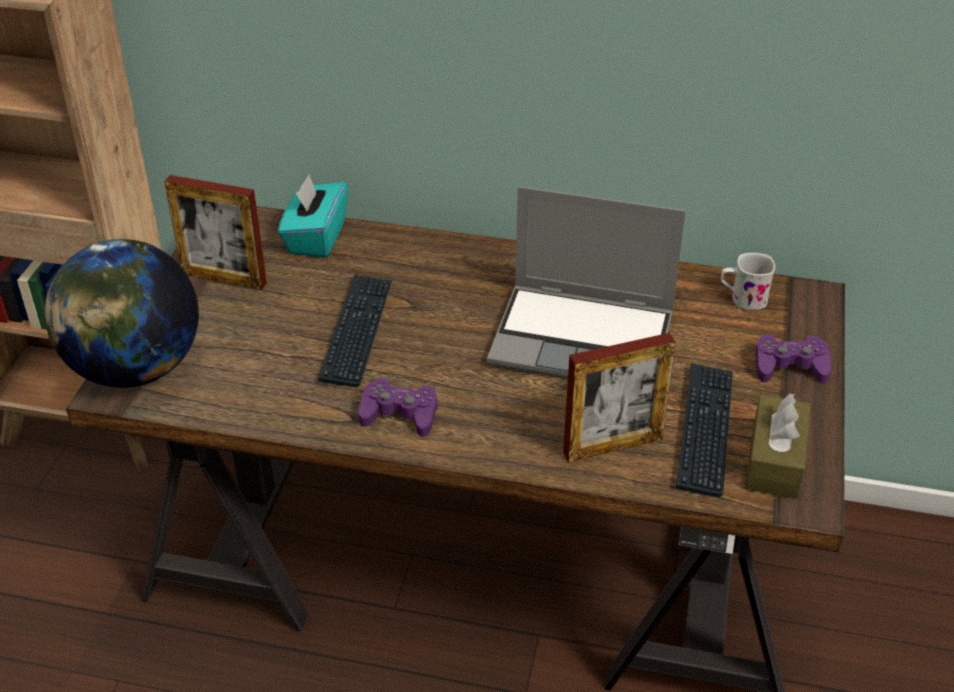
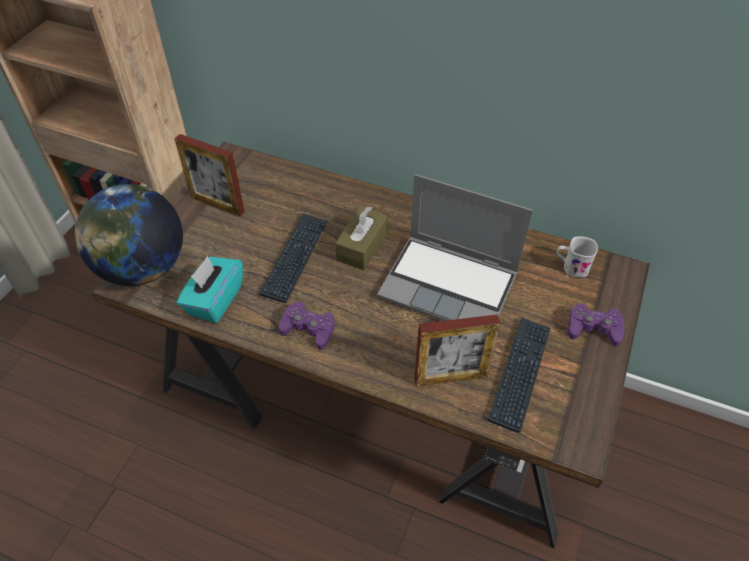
camera: 10 degrees right, 10 degrees up
turquoise tissue box [278,174,348,258] -> turquoise tissue box moved to [177,256,243,323]
brown tissue box [745,394,811,499] -> brown tissue box moved to [335,205,389,270]

